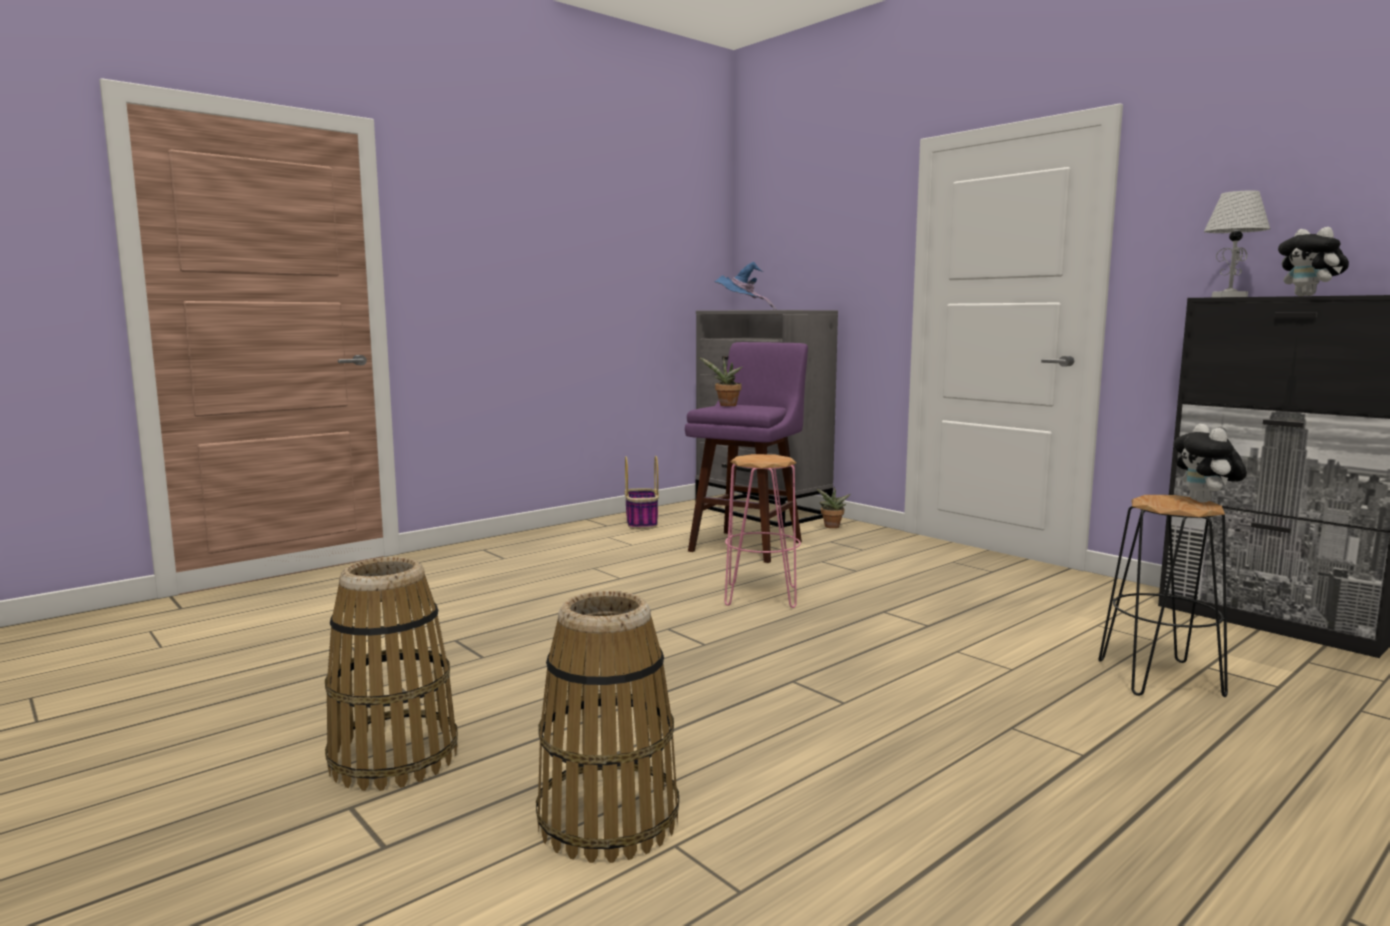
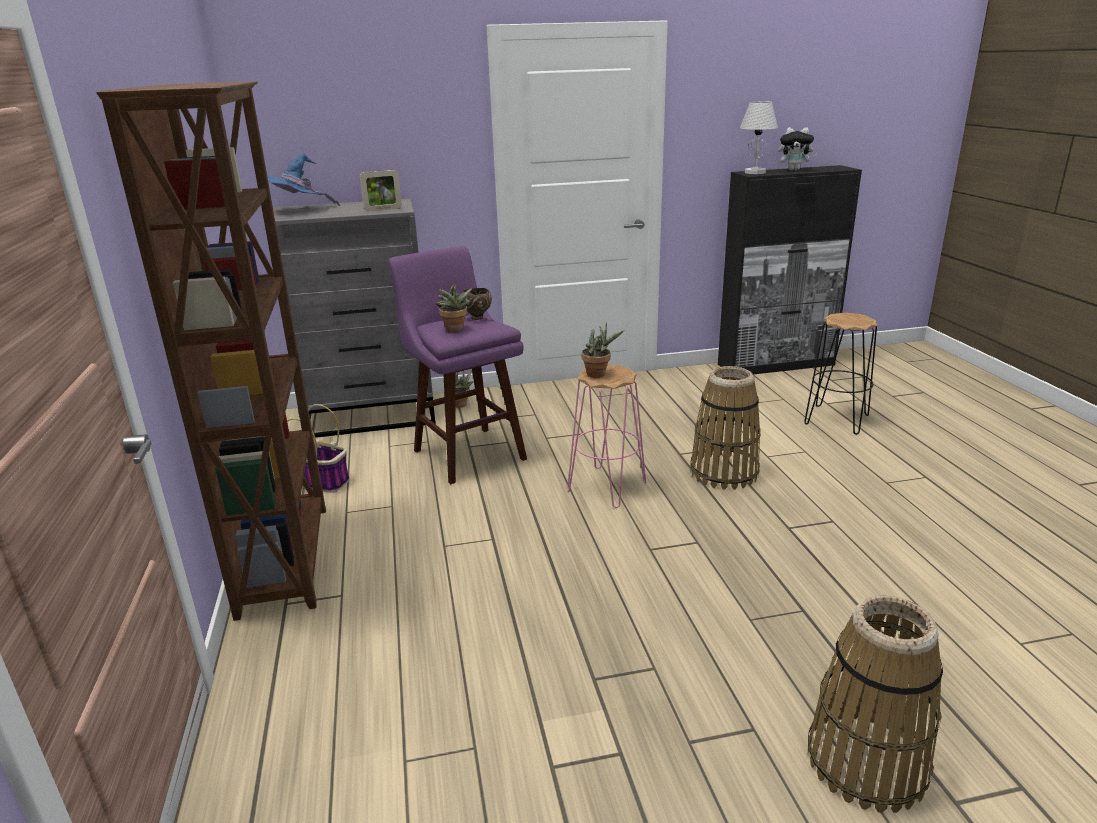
camera: 60 degrees left, 15 degrees up
basket [536,591,679,863] -> basket moved to [690,366,761,490]
plush toy [1173,424,1247,503] -> none
none -> brown bookcase [96,81,326,621]
none -> picture frame [360,170,402,212]
none -> brown bowl [461,288,492,320]
none -> potted plant [581,323,624,378]

